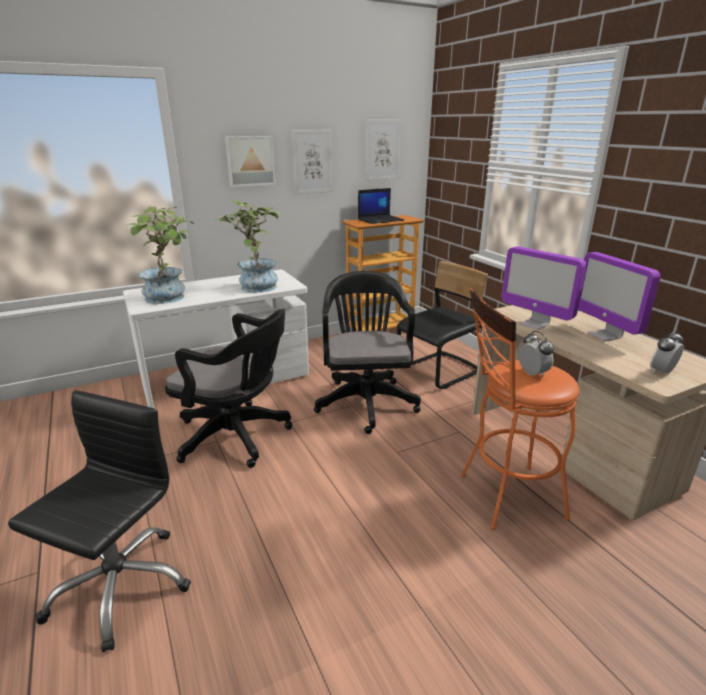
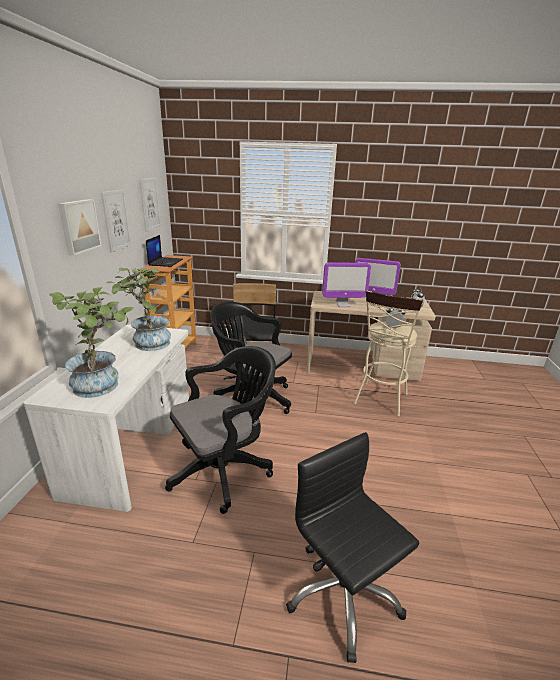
camera: 55 degrees left, 0 degrees up
orange stool [461,287,579,530] -> beige stool [354,290,423,417]

